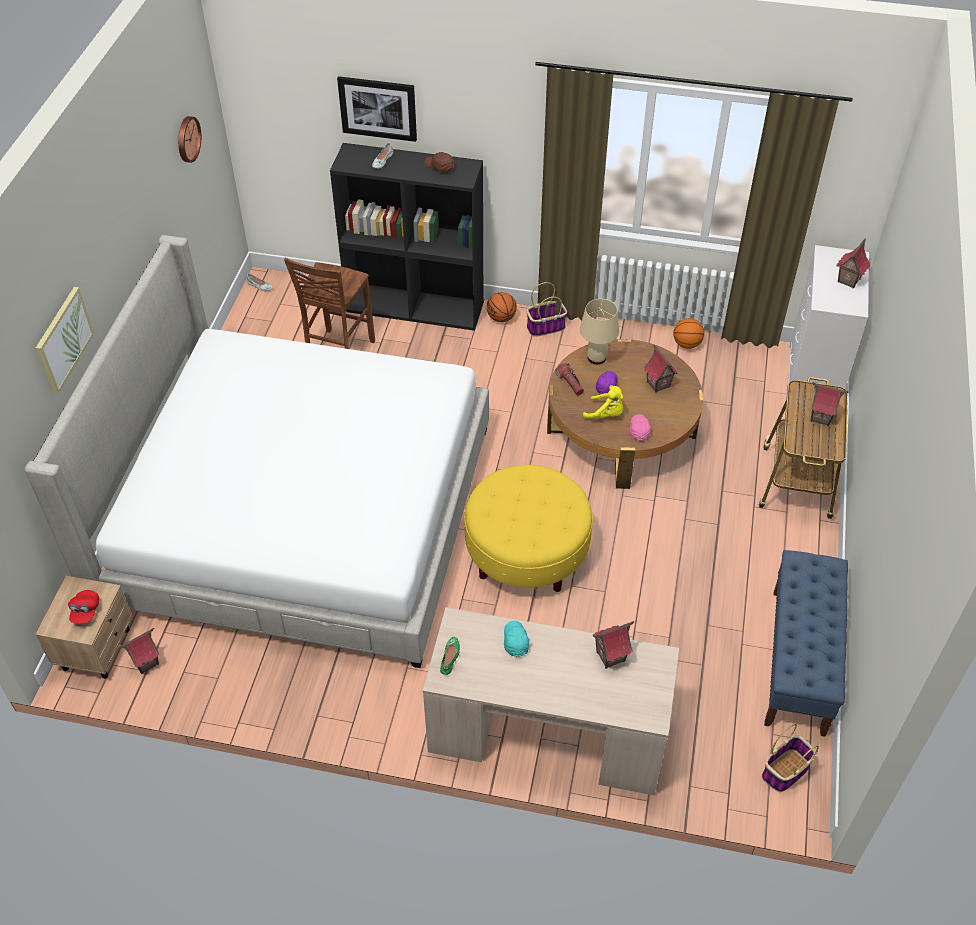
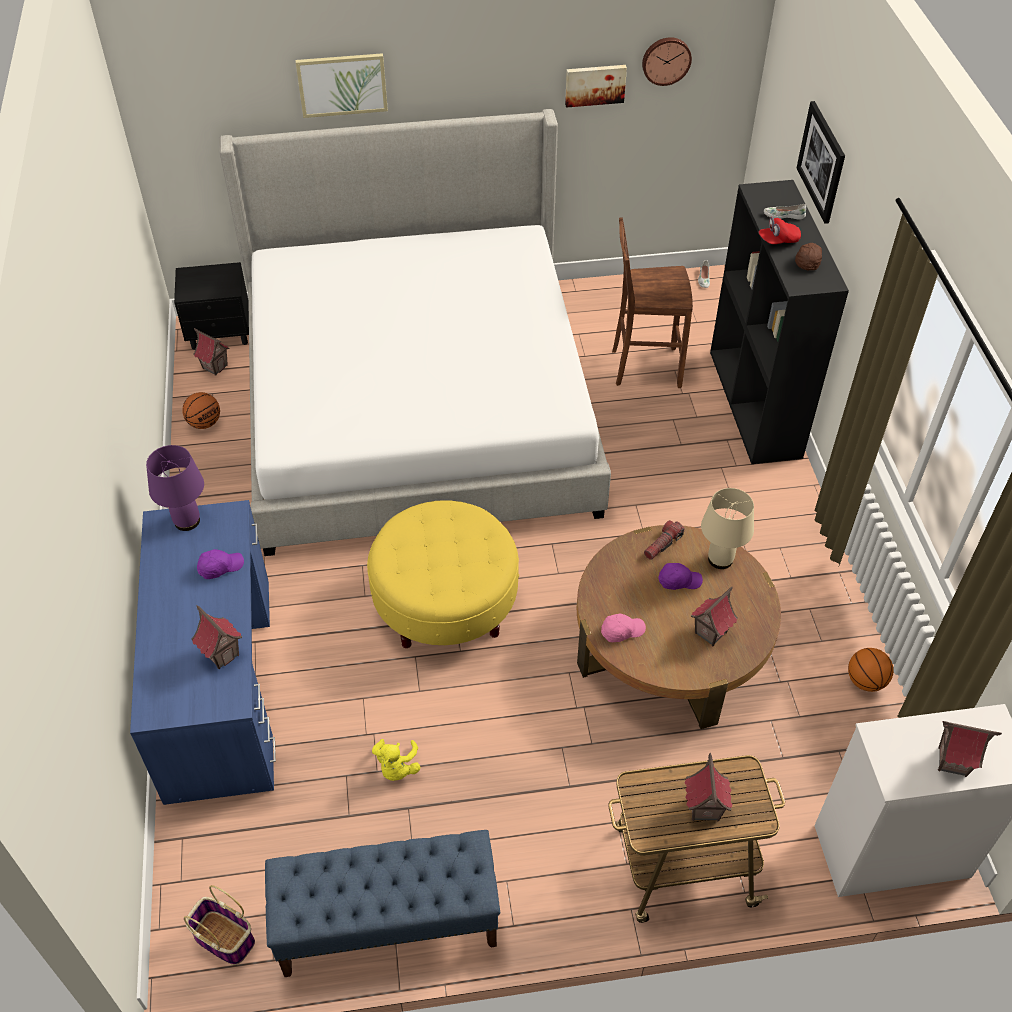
camera: 70 degrees right, 0 degrees up
beige nightstand [35,576,132,679] -> black nightstand [174,262,249,350]
red cap [68,590,99,624] -> red cap moved to [758,217,801,244]
beige desk [423,607,679,795] -> blue desk [130,500,276,805]
green shoe [440,637,460,675] -> purple table lamp [146,445,204,531]
basketball [487,292,517,322] -> basketball moved to [182,392,220,429]
turquoise cap [504,621,529,657] -> purple cap [197,549,244,579]
basket [527,282,567,337] -> none
yellow plush toy [583,385,623,419] -> yellow plush toy moved to [372,739,420,781]
none -> picture [565,65,627,108]

